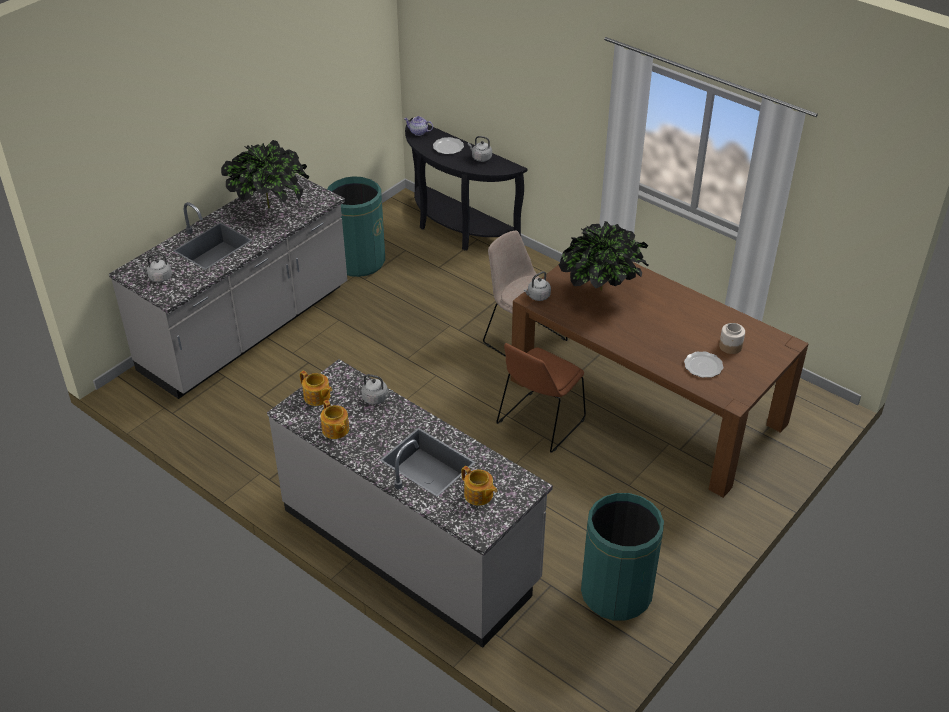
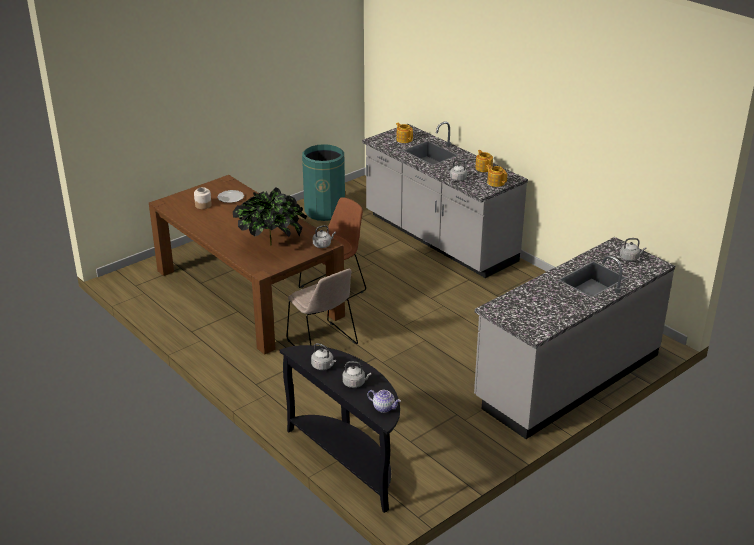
camera: 170 degrees left, 10 degrees down
potted plant [221,140,310,208] -> none
green trash can [327,176,385,277] -> none
plate [433,137,464,154] -> grey kettle [342,361,371,388]

